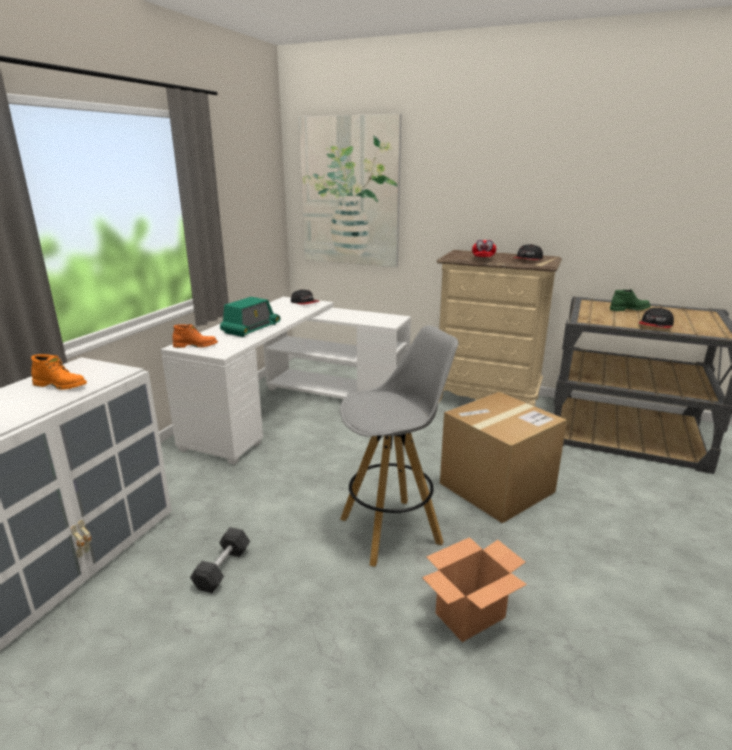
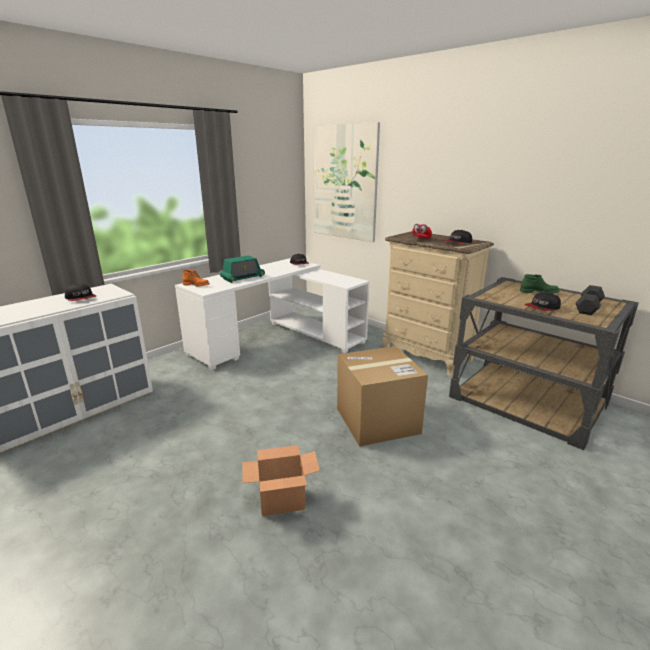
camera: 20 degrees right, 0 degrees up
orange boot [31,354,87,390] -> cap [65,283,96,301]
black dumbbell [190,527,250,593] -> black dumbbell moved to [575,285,605,315]
grey stool [340,325,459,567] -> none

